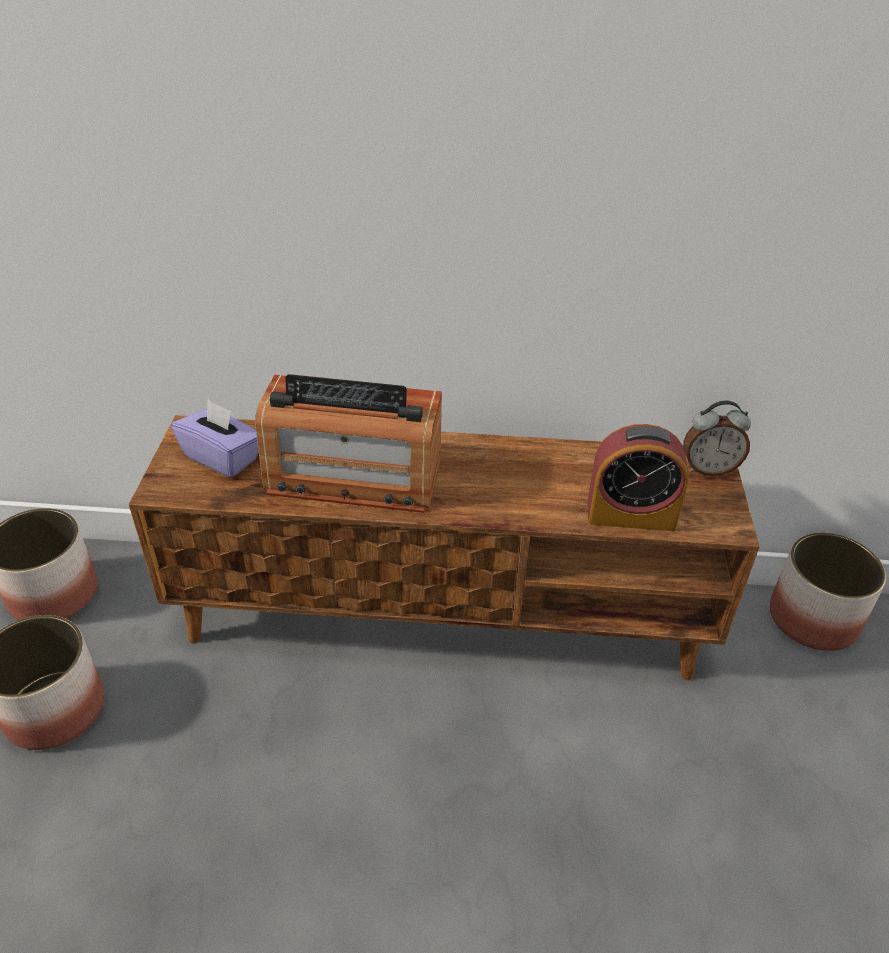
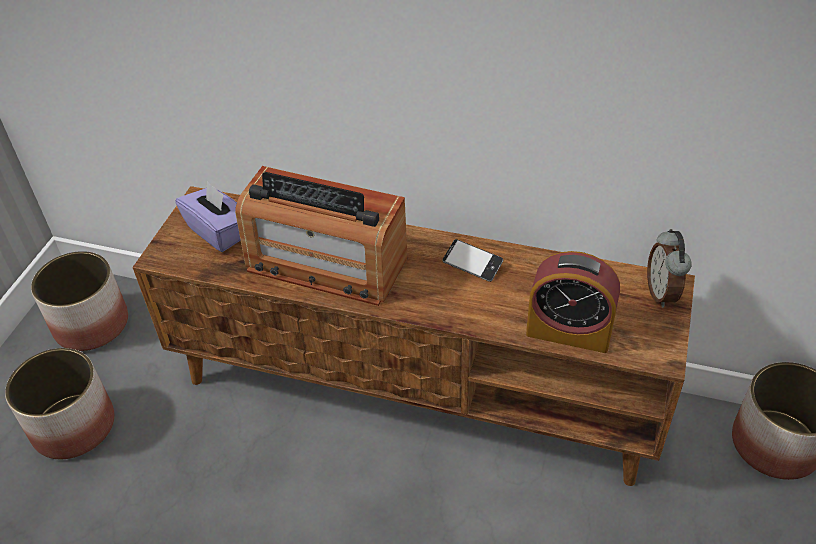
camera: 15 degrees right, 5 degrees up
alarm clock [683,400,751,476] -> alarm clock turned 75 degrees clockwise [647,229,692,308]
none -> phone [442,239,503,282]

